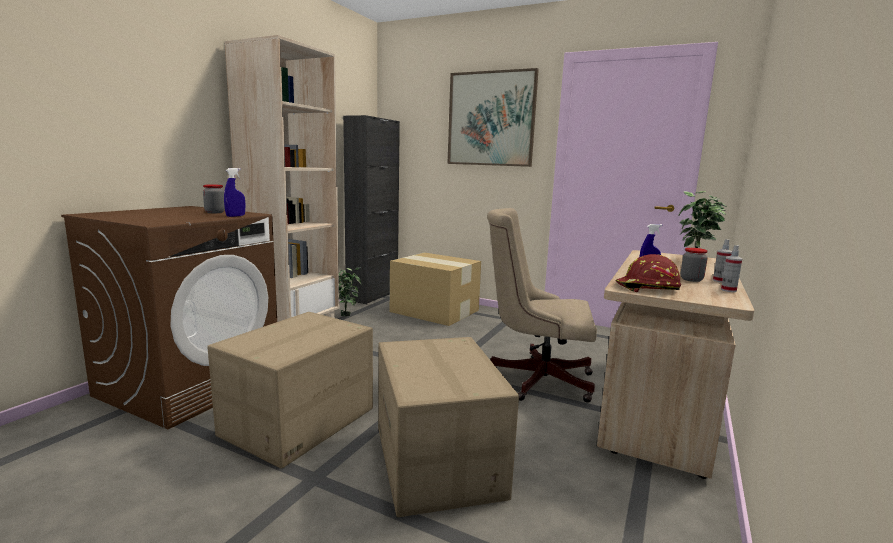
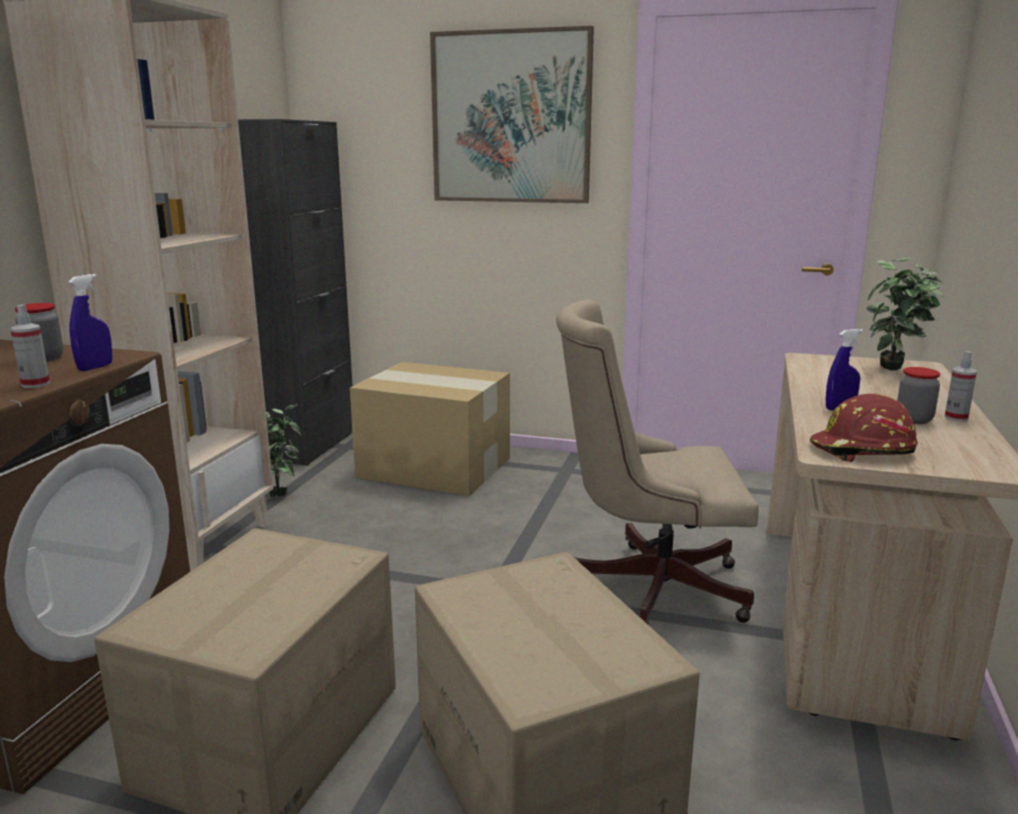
camera: 10 degrees left, 5 degrees up
spray bottle [721,245,742,292] -> spray bottle moved to [10,304,50,388]

